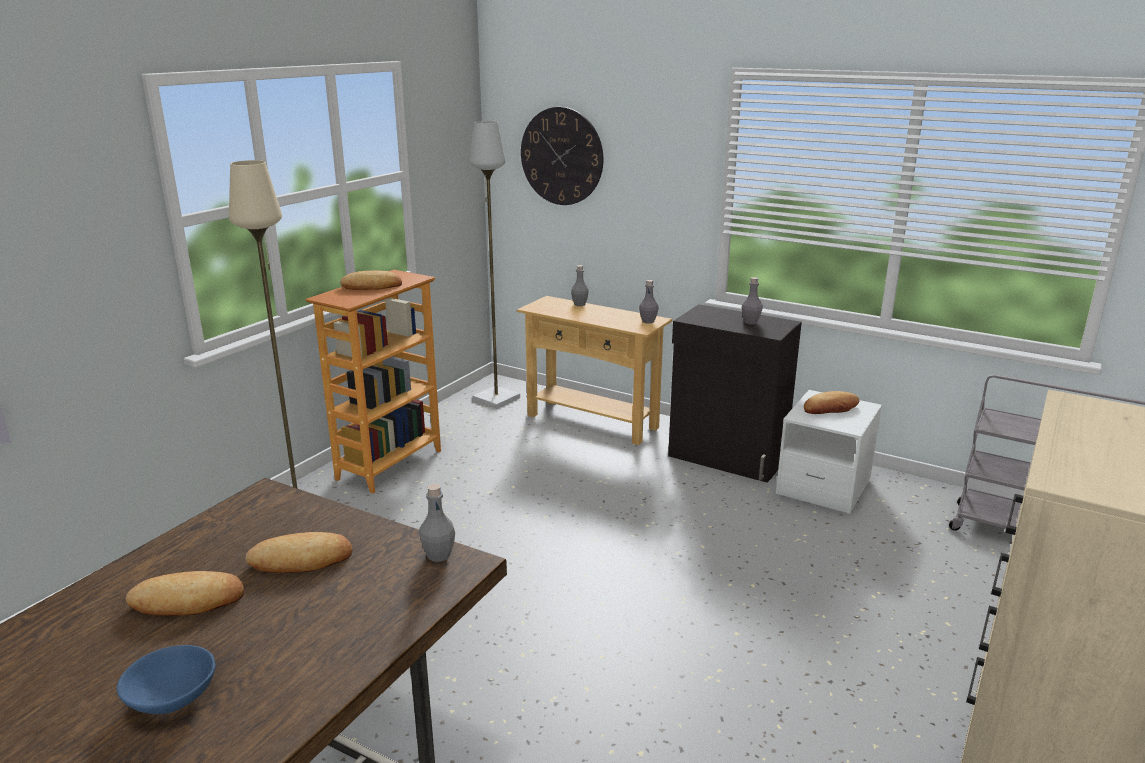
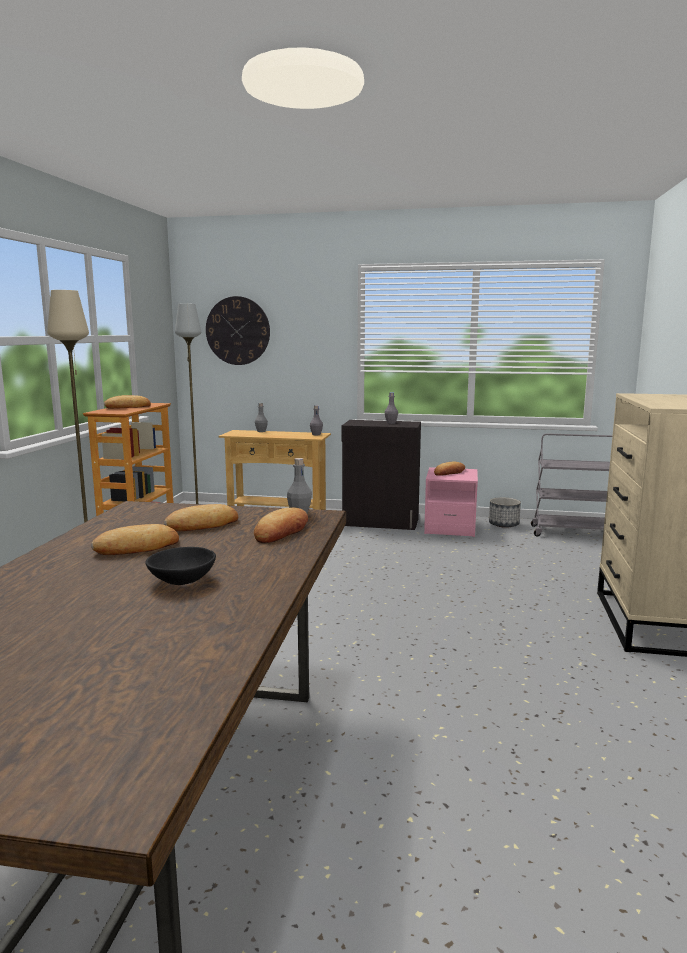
camera: 20 degrees left, 10 degrees down
blue bowl [117,645,216,714] -> black bowl [145,547,216,585]
white nightstand [776,390,882,514] -> pink nightstand [424,467,478,537]
none -> bread [254,508,308,543]
none -> planter [489,497,521,528]

